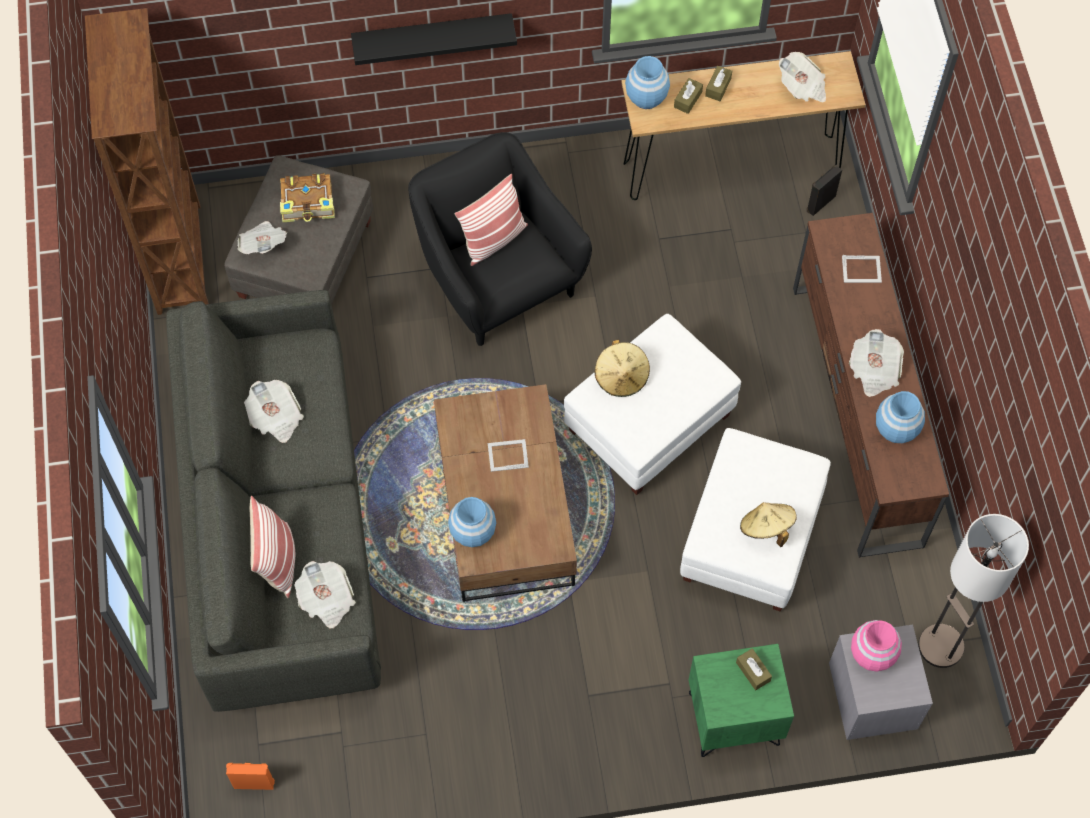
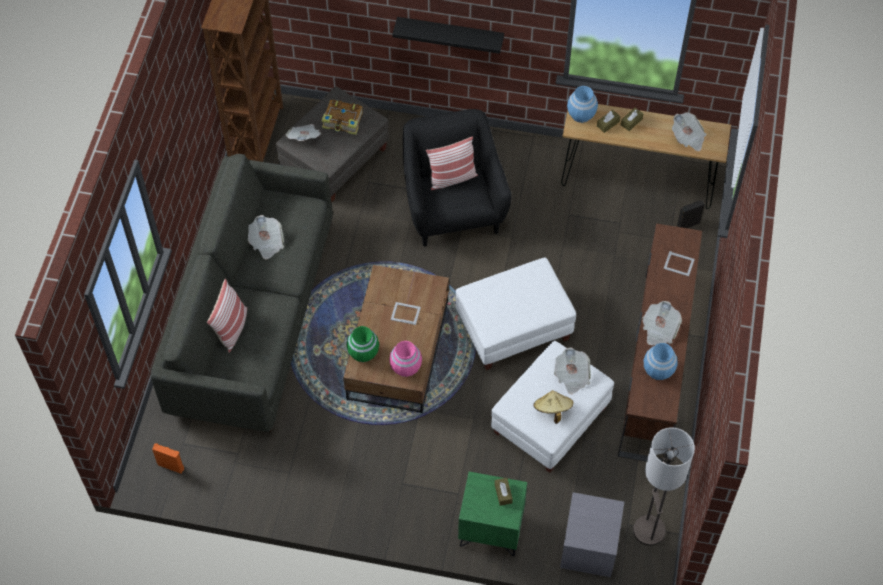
camera: 20 degrees right, 5 degrees down
newspaper [294,561,356,628] -> newspaper moved to [554,347,591,394]
blue vase [448,497,496,547] -> green vase [347,326,379,362]
beige hat [595,340,650,397] -> none
pink vase [851,620,902,672] -> pink vase moved to [389,341,422,377]

